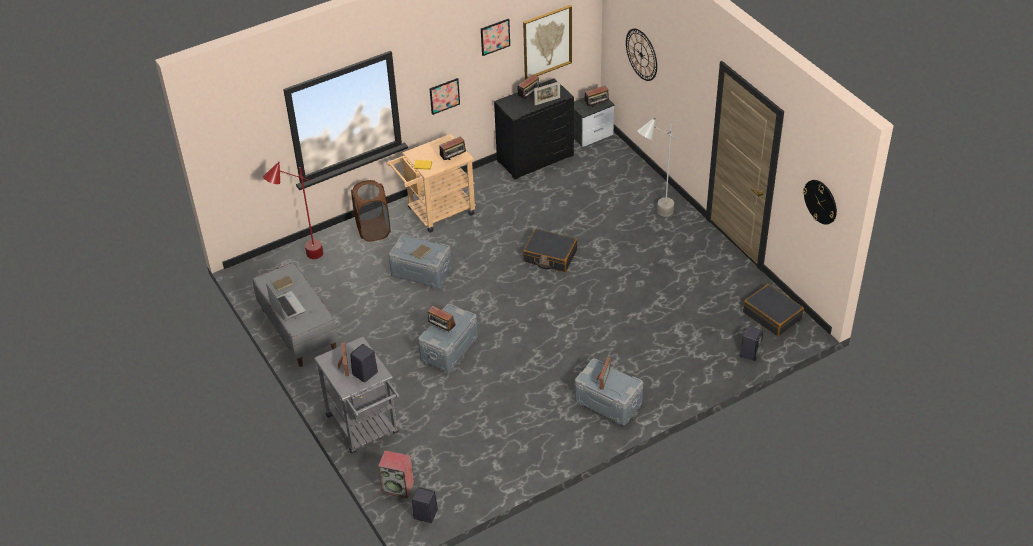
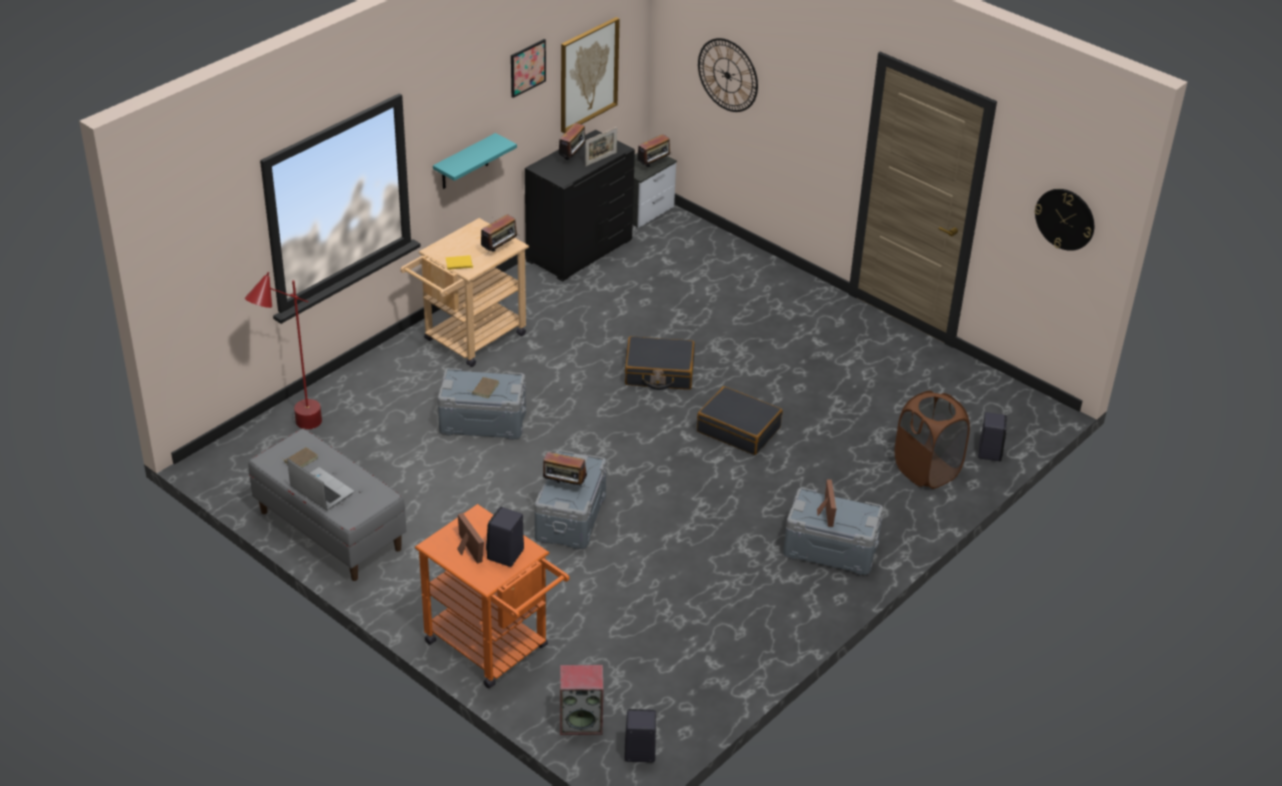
camera: 20 degrees left, 5 degrees down
grey cart [314,336,399,454] -> orange cart [415,504,570,688]
brown laundry basket [351,180,390,242] -> brown laundry basket moved to [895,391,970,489]
picture [430,78,460,115] -> turquoise shelf [433,133,517,189]
grey floor lamp [637,117,678,217] -> none
black suitcase [743,284,804,336] -> black suitcase moved to [697,386,783,455]

